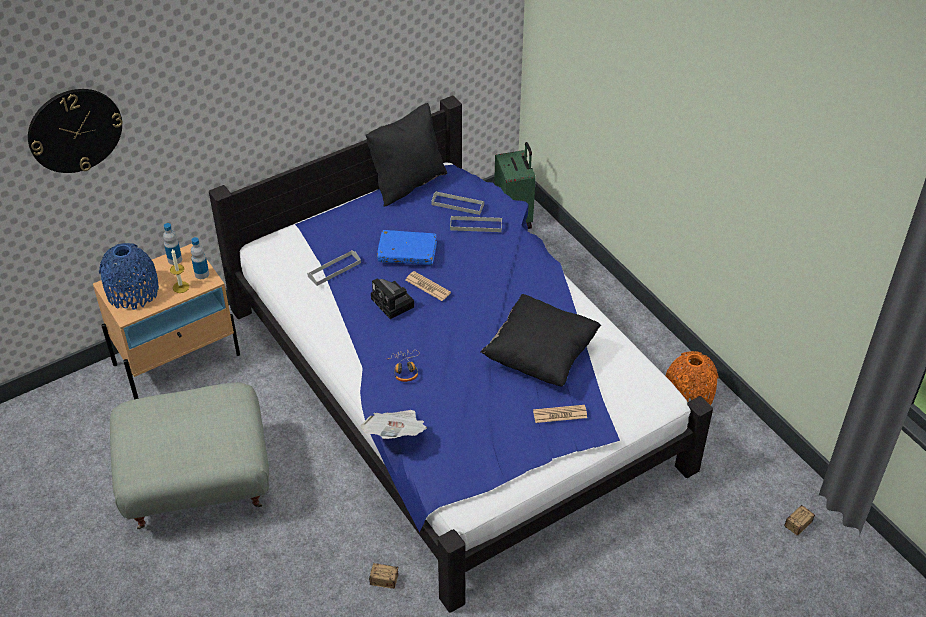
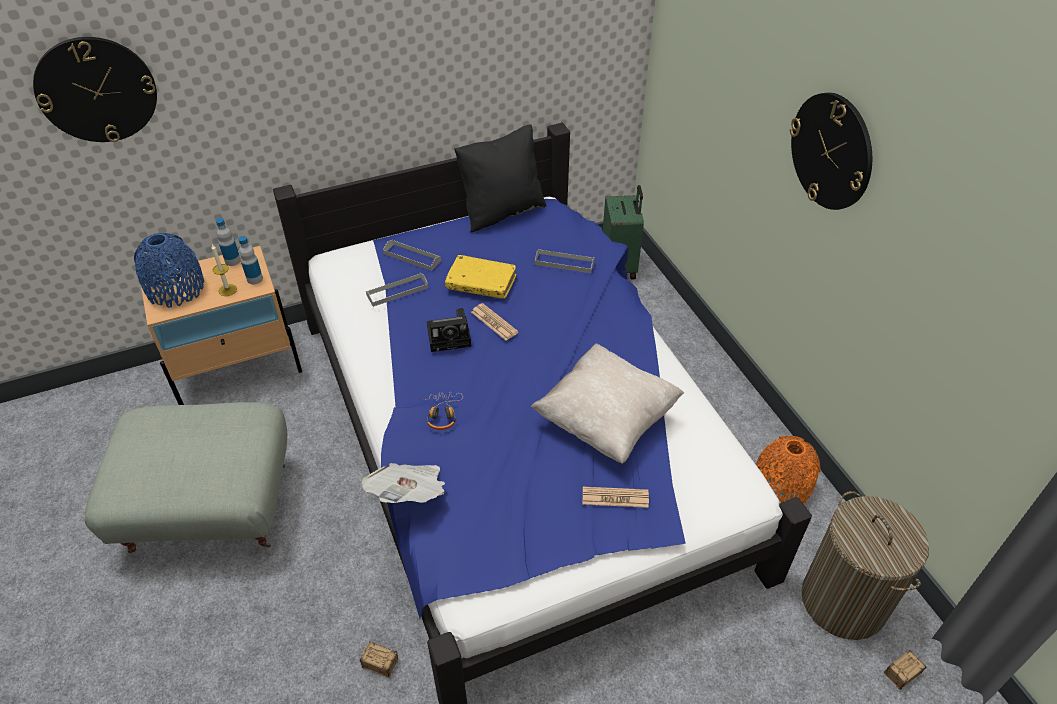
camera: 10 degrees right, 0 degrees up
camera [371,278,414,319] -> camera turned 75 degrees counterclockwise [427,308,471,352]
blue book [377,230,437,265] -> yellow book [445,255,516,299]
grey tray [432,191,484,215] -> grey tray moved to [383,240,441,271]
black pillow [481,294,601,386] -> beige pillow [531,344,684,464]
none -> wall clock [790,92,872,210]
none -> laundry basket [801,491,929,640]

